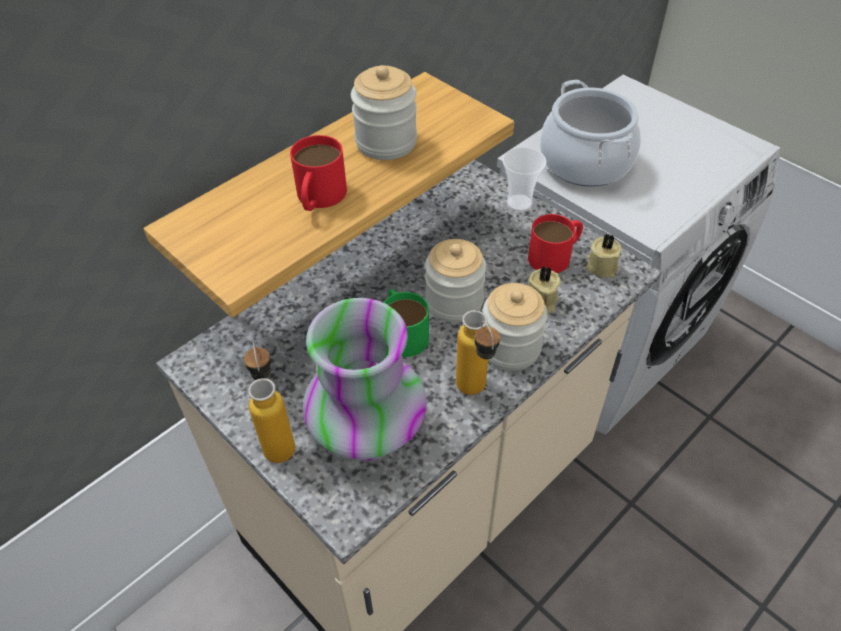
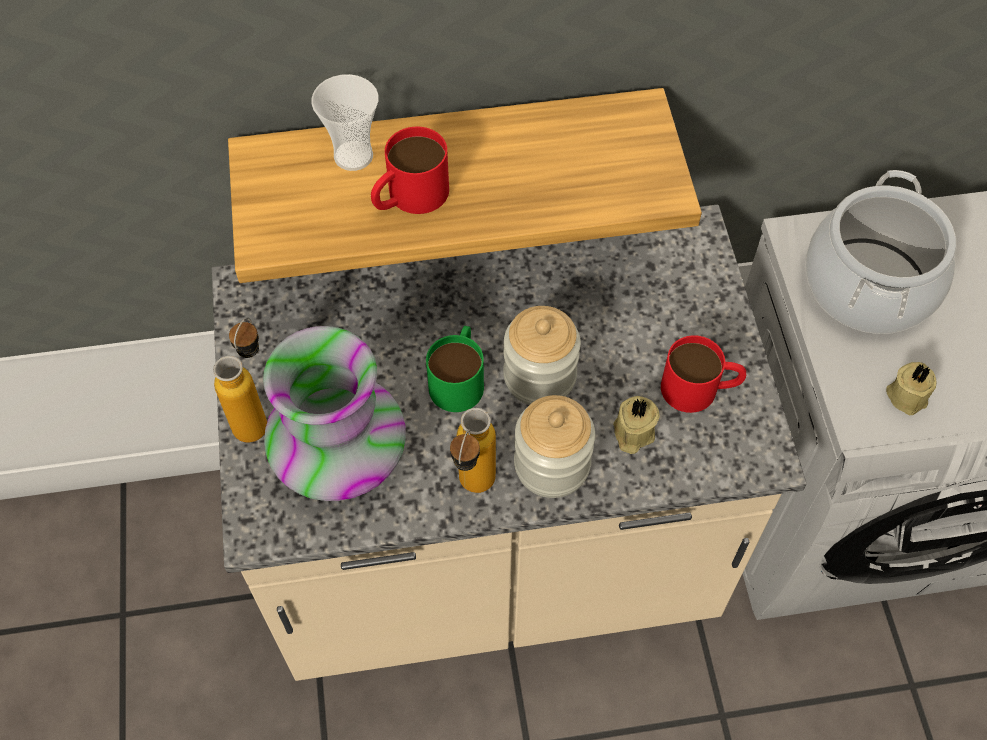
camera: 35 degrees right, 10 degrees up
jar [351,65,417,160] -> none
cup [502,147,546,212] -> cup moved to [311,74,378,171]
beige candle [586,233,622,278] -> beige candle moved to [886,362,936,415]

